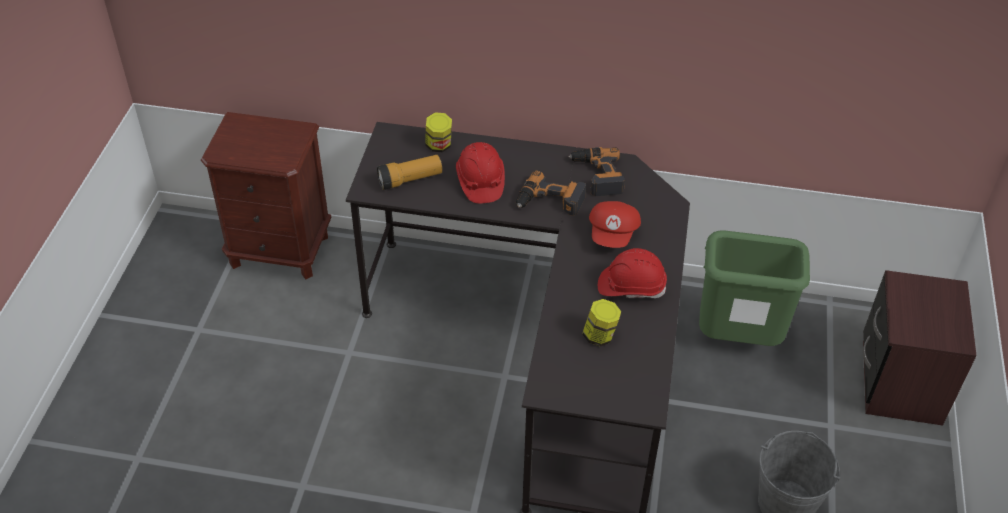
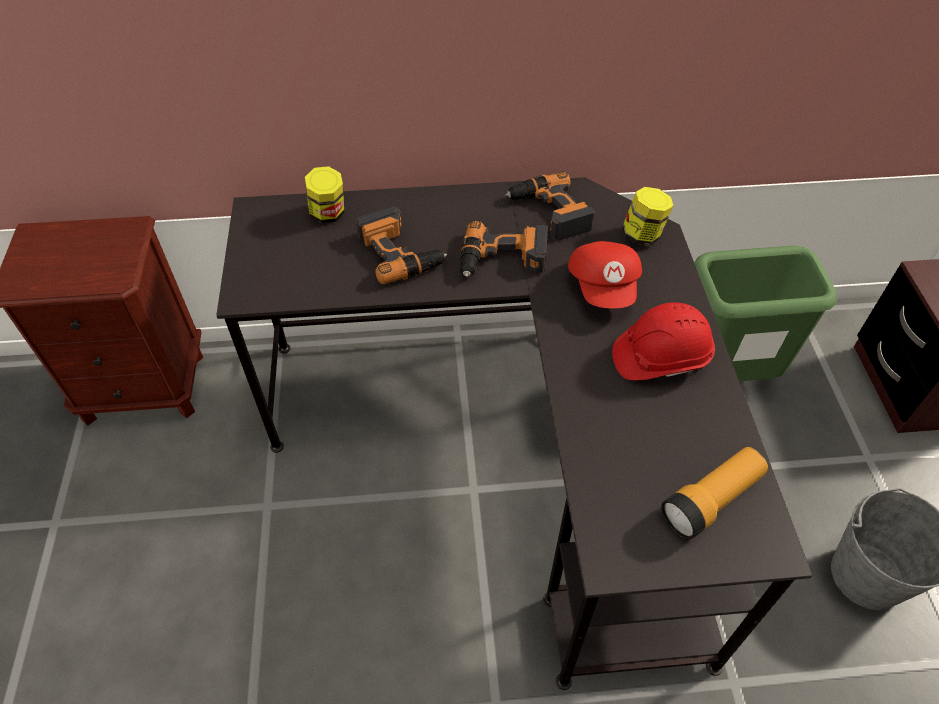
camera: 15 degrees left, 5 degrees up
flashlight [377,155,442,190] -> flashlight moved to [661,447,768,539]
red hard hat [456,142,505,204] -> power drill [356,206,447,284]
jar [582,299,621,346] -> jar moved to [622,187,673,246]

